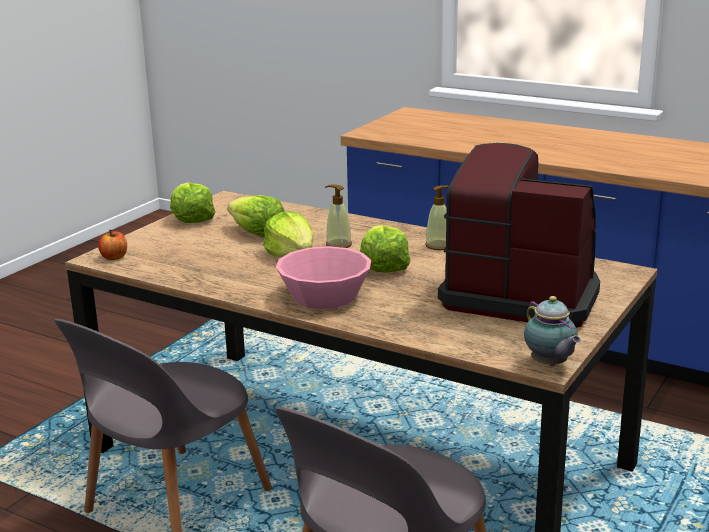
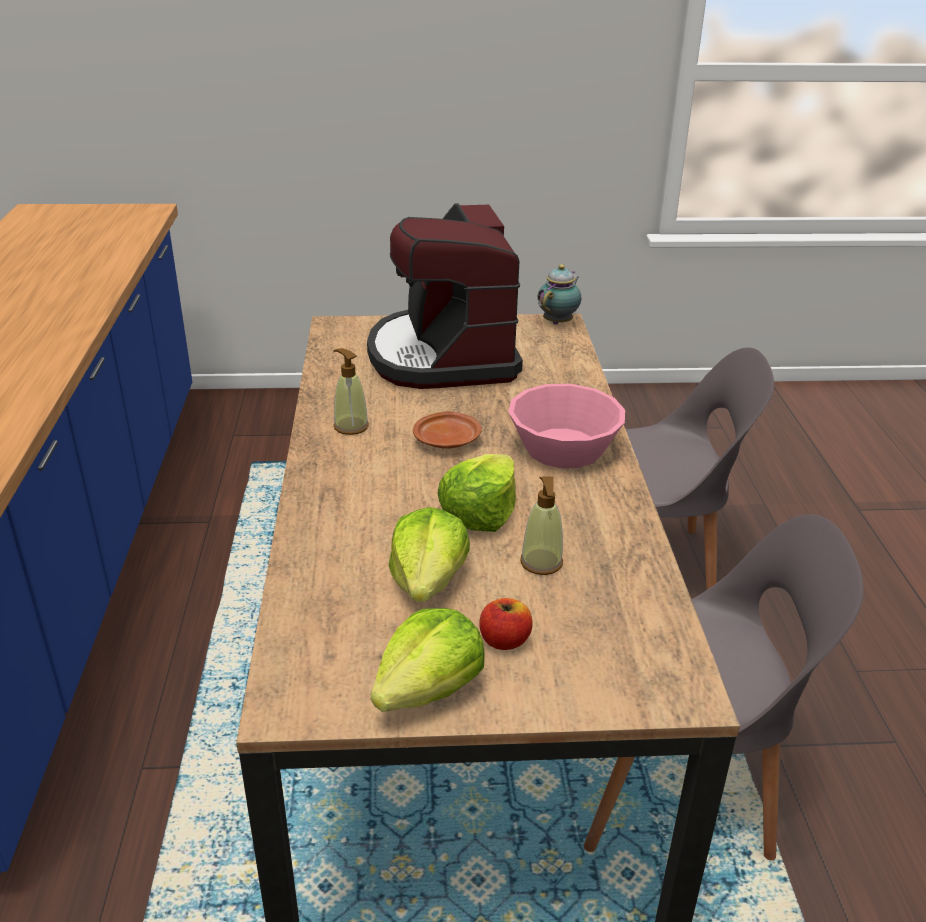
camera: 125 degrees left, 10 degrees up
apple [98,230,127,260] -> apple moved to [479,598,533,650]
soap dispenser [325,184,352,248] -> soap dispenser moved to [520,477,563,575]
lettuce [360,225,411,273] -> brown plate [413,411,482,449]

